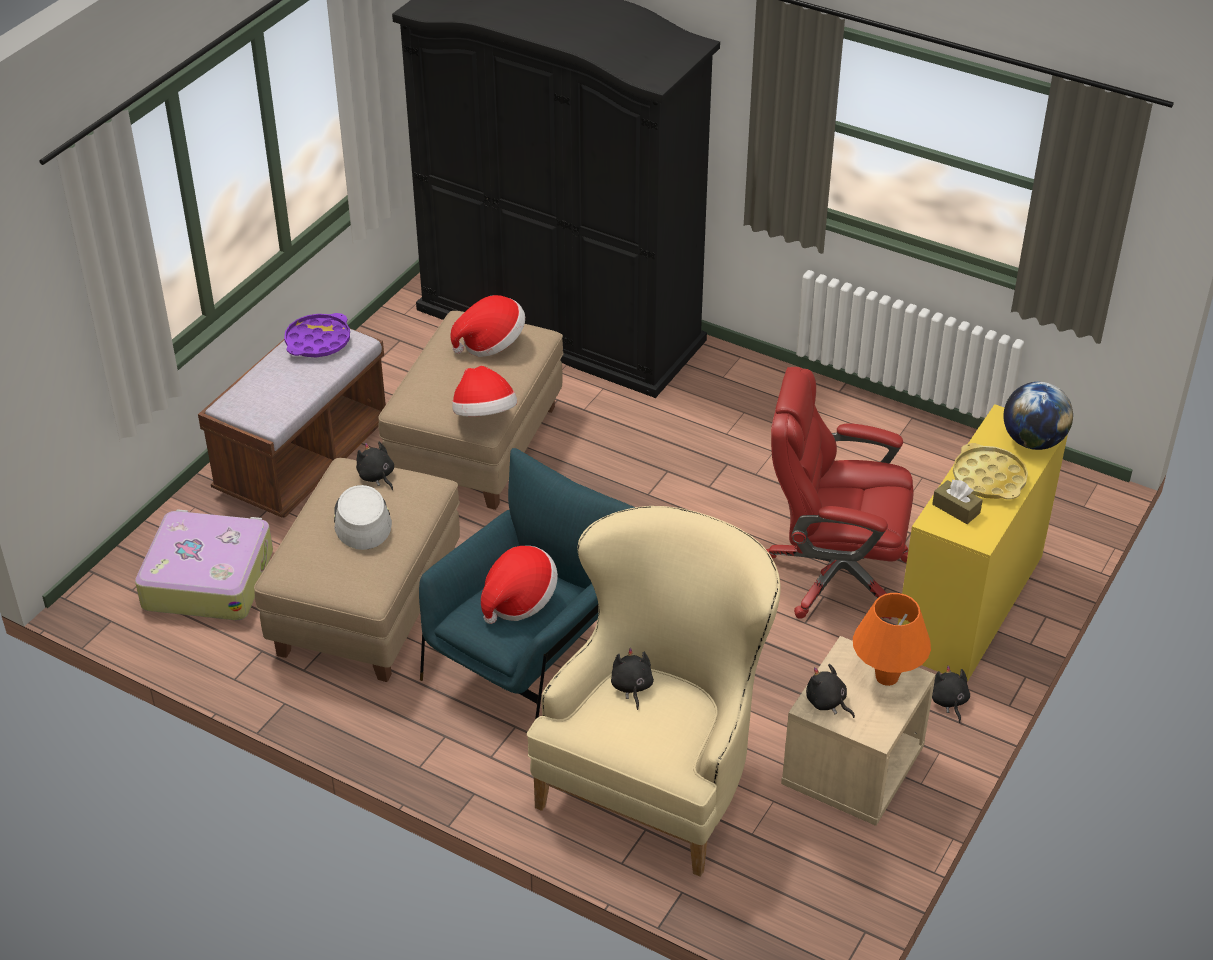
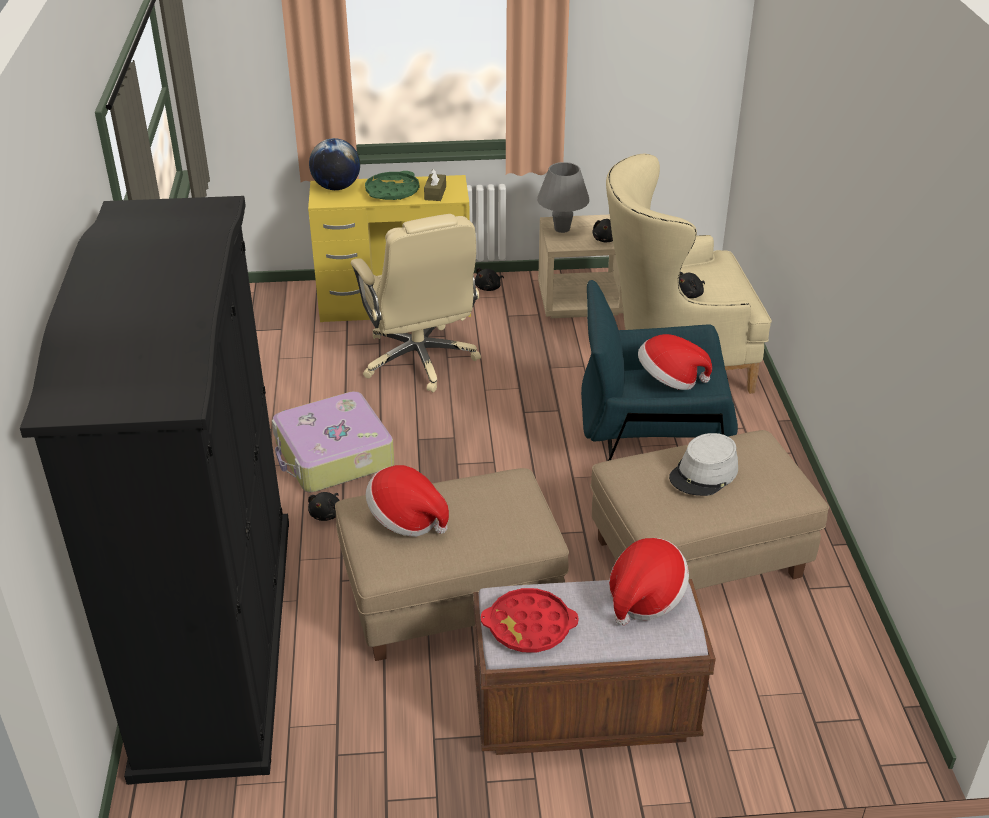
camera: 125 degrees left, 5 degrees down
suitcase [135,509,273,620] -> suitcase moved to [272,392,395,492]
purple tray [284,313,350,357] -> red tray [481,588,579,653]
black plush toy [356,441,394,490] -> black plush toy moved to [308,492,340,521]
hat [452,366,517,417] -> hat moved to [609,538,689,625]
red office chair [766,367,914,619] -> beige office chair [351,214,481,392]
orange table lamp [853,593,931,686] -> grey table lamp [537,162,589,233]
yellow tray [953,443,1028,500] -> green tray [365,171,419,200]

